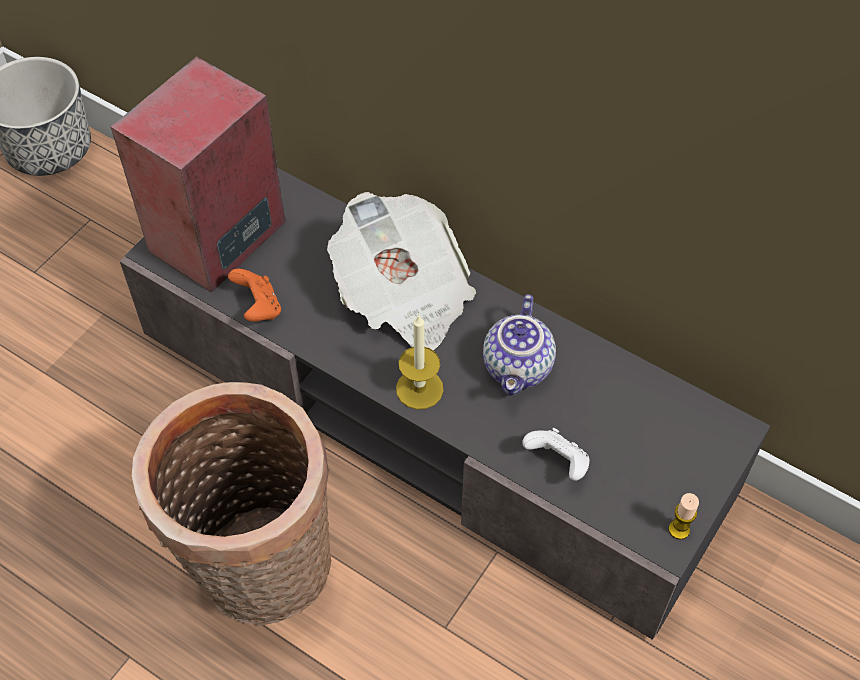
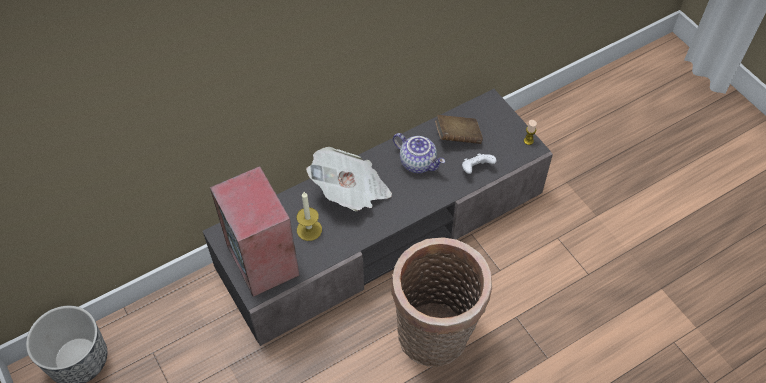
camera: 65 degrees left, 0 degrees up
orange game controller [228,269,281,322] -> none
candle [396,314,444,410] -> candle moved to [297,192,322,241]
none -> brown book [435,115,483,144]

